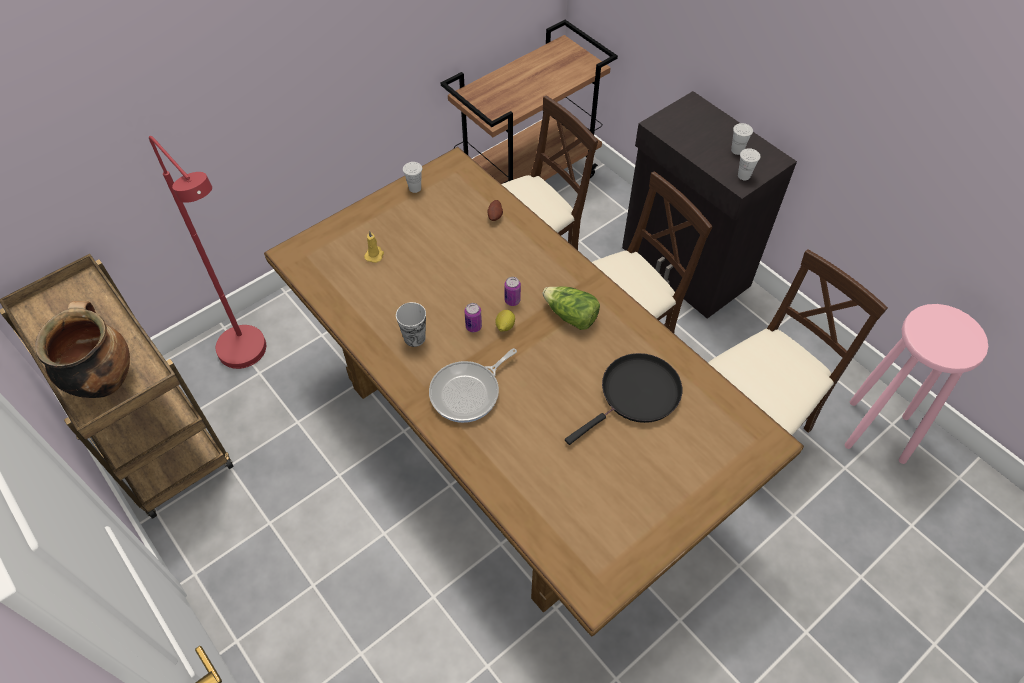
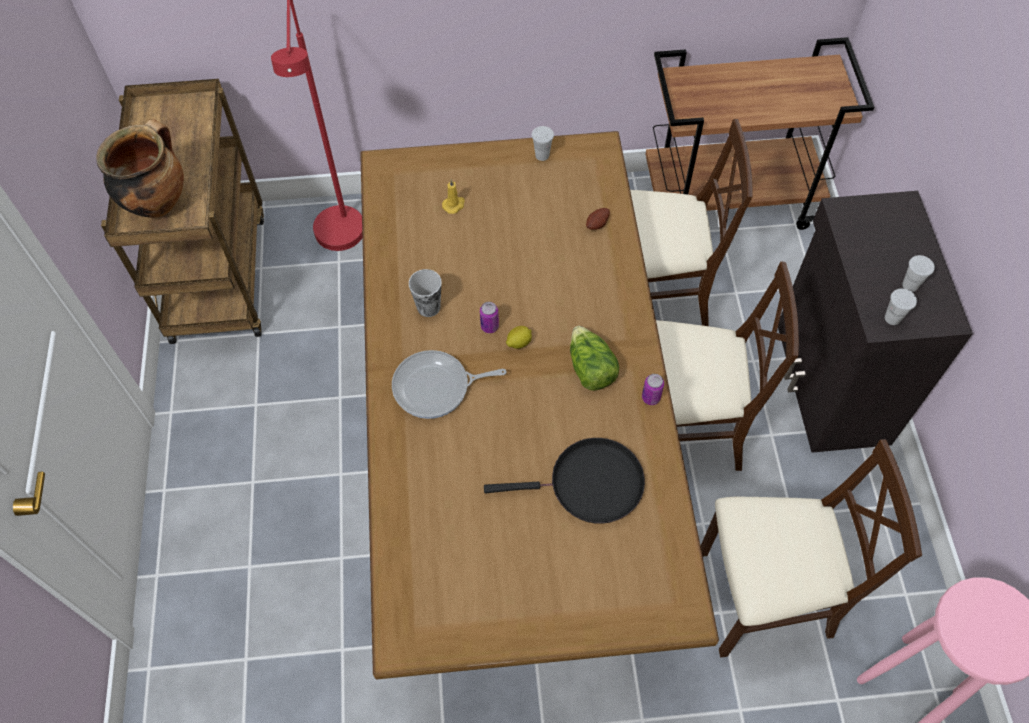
camera: 35 degrees right, 5 degrees up
can [504,277,521,306] -> can moved to [642,374,664,405]

